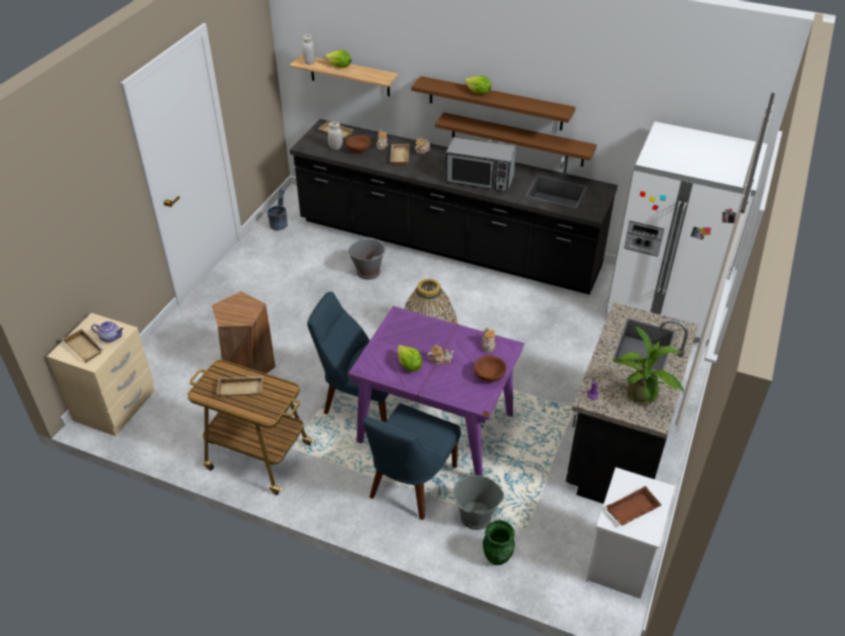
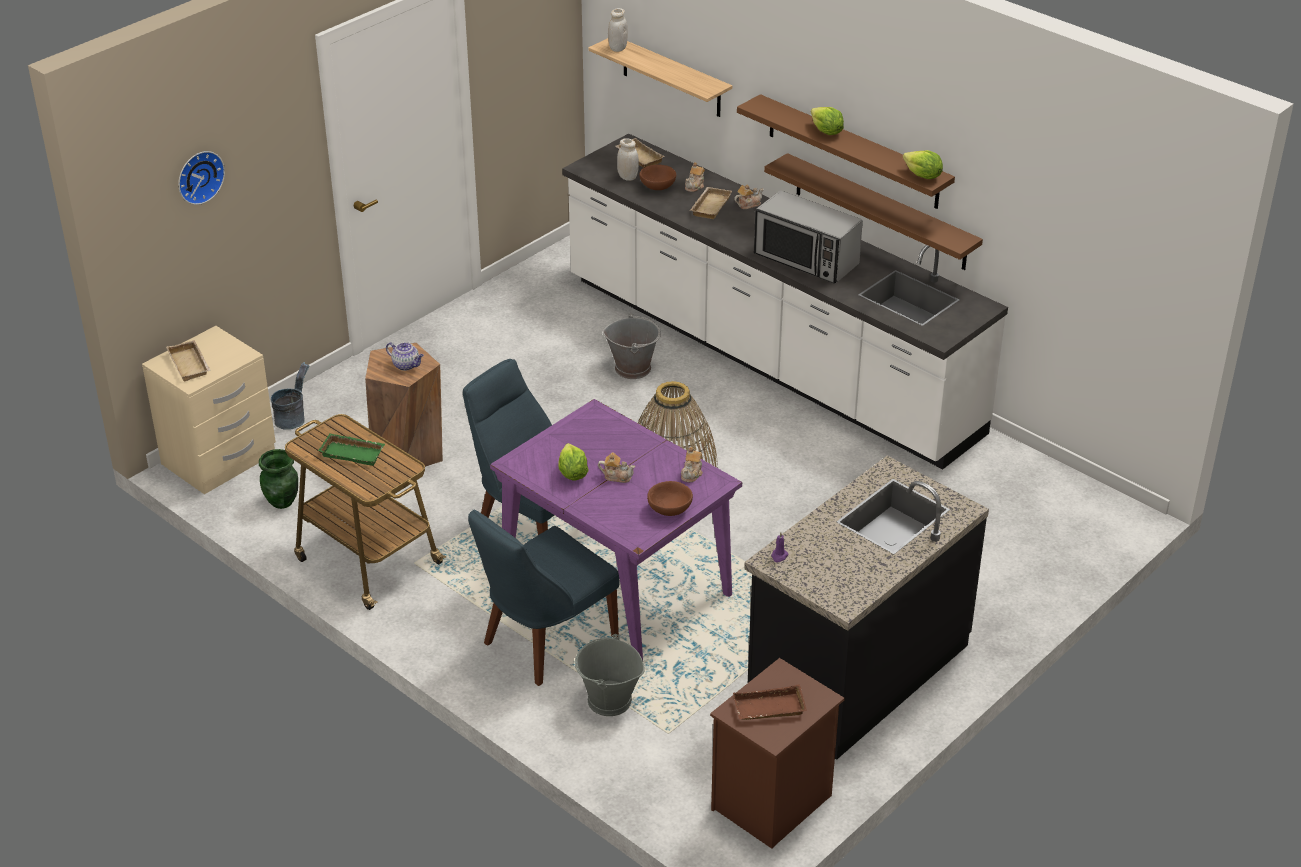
camera: 20 degrees right, 5 degrees down
teapot [91,321,124,343] -> teapot moved to [386,342,424,371]
beige tray [217,376,263,397] -> green tray [318,433,385,466]
grey bucket [267,189,288,231] -> grey bucket moved to [271,362,310,430]
black counter [290,119,618,295] -> white counter [562,133,1008,469]
lettuce [325,50,351,68] -> lettuce moved to [903,150,943,179]
green vase [483,520,515,565] -> green vase moved to [259,449,298,509]
white nightstand [586,467,675,599] -> brown nightstand [710,658,845,849]
white fridge [606,122,767,346] -> none
potted plant [613,325,684,405] -> none
none -> wall clock [178,151,225,205]

